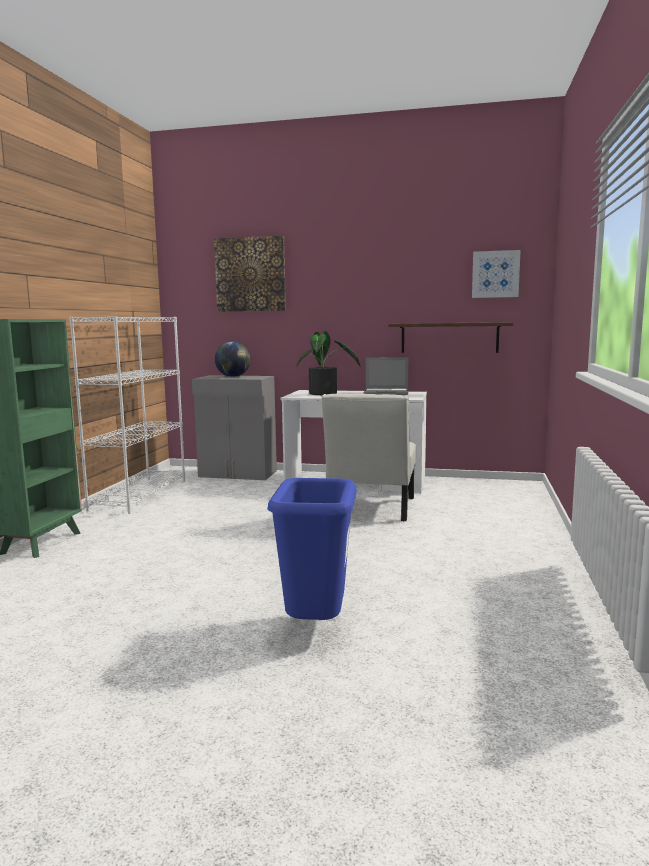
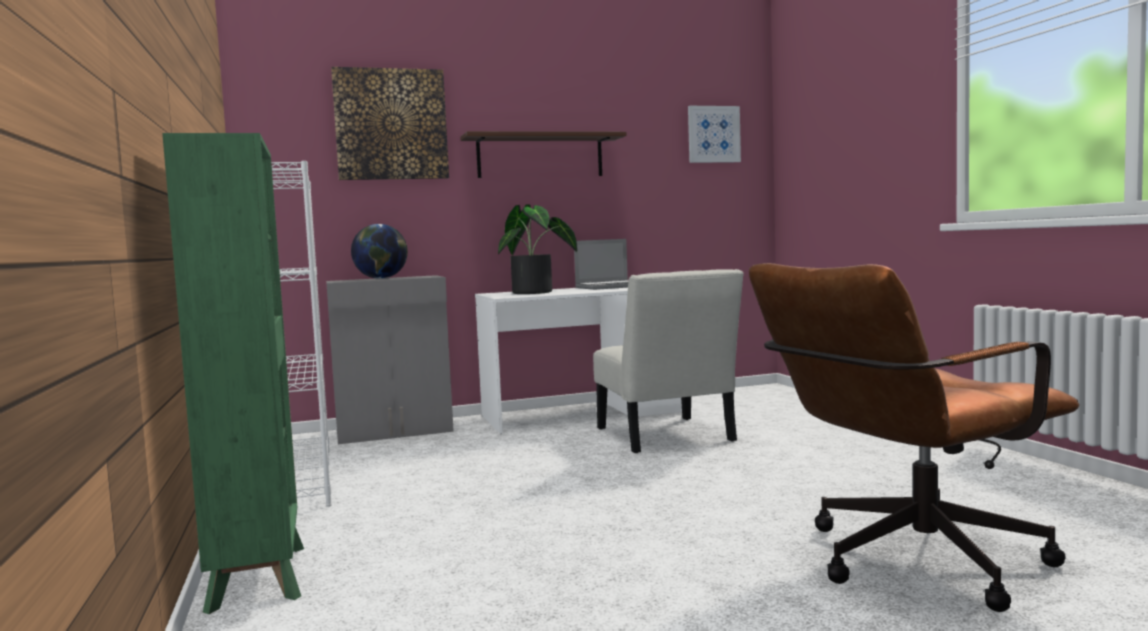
camera: 30 degrees left, 5 degrees down
blue trash can [268,478,357,620] -> brown office chair [749,263,1080,612]
shelf [388,322,513,353] -> shelf moved to [460,131,627,178]

